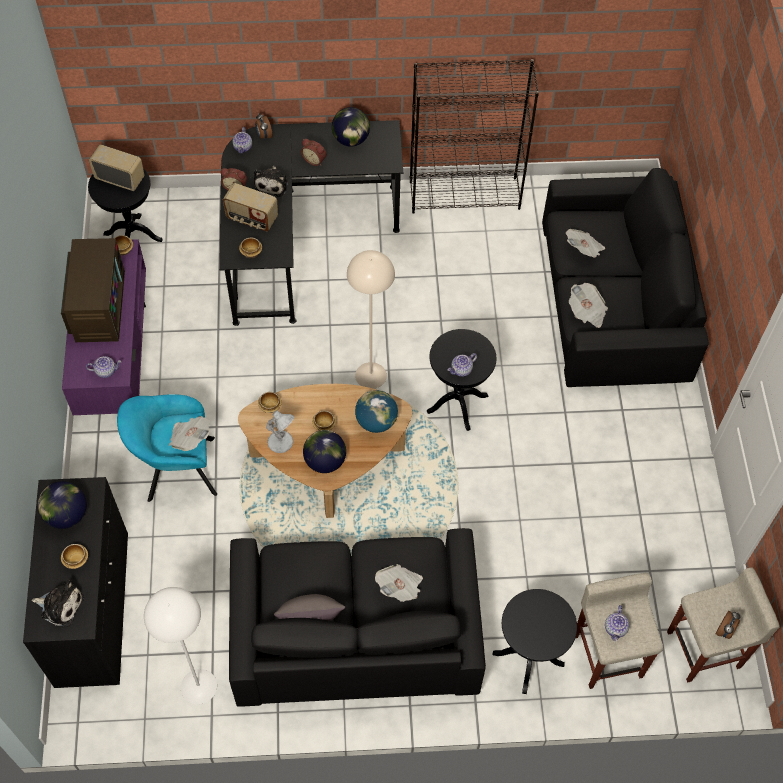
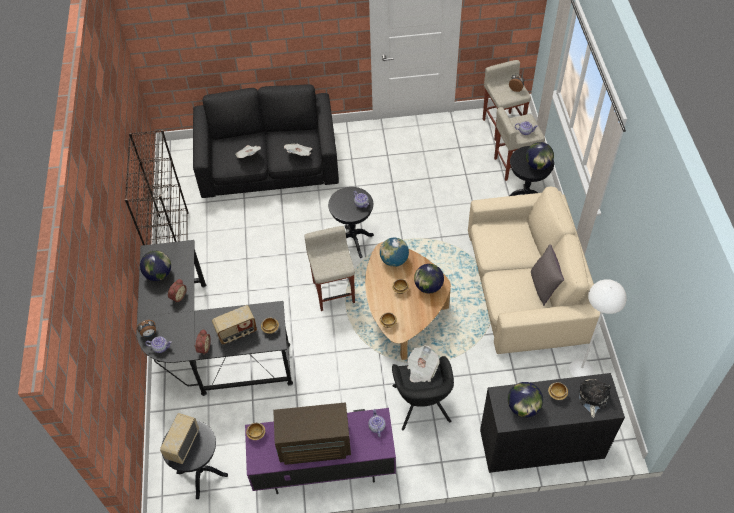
camera: 90 degrees left, 5 degrees down
turquoise armchair [117,394,217,502] -> black armchair [392,356,454,430]
radio [223,183,278,232] -> radio turned 45 degrees clockwise [212,305,257,345]
black sofa [229,528,486,707] -> beige sofa [468,187,600,354]
plush toy [254,166,287,197] -> none
white table lamp [266,410,294,453] -> none
beige floor lamp [347,250,395,389] -> beige stool [304,226,355,311]
newspaper [375,564,423,602] -> none
none -> globe [526,142,554,170]

